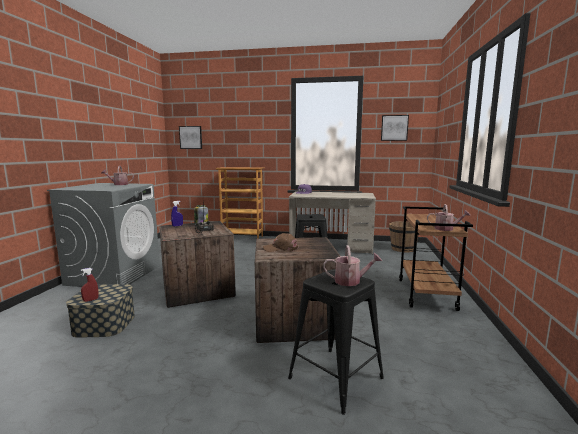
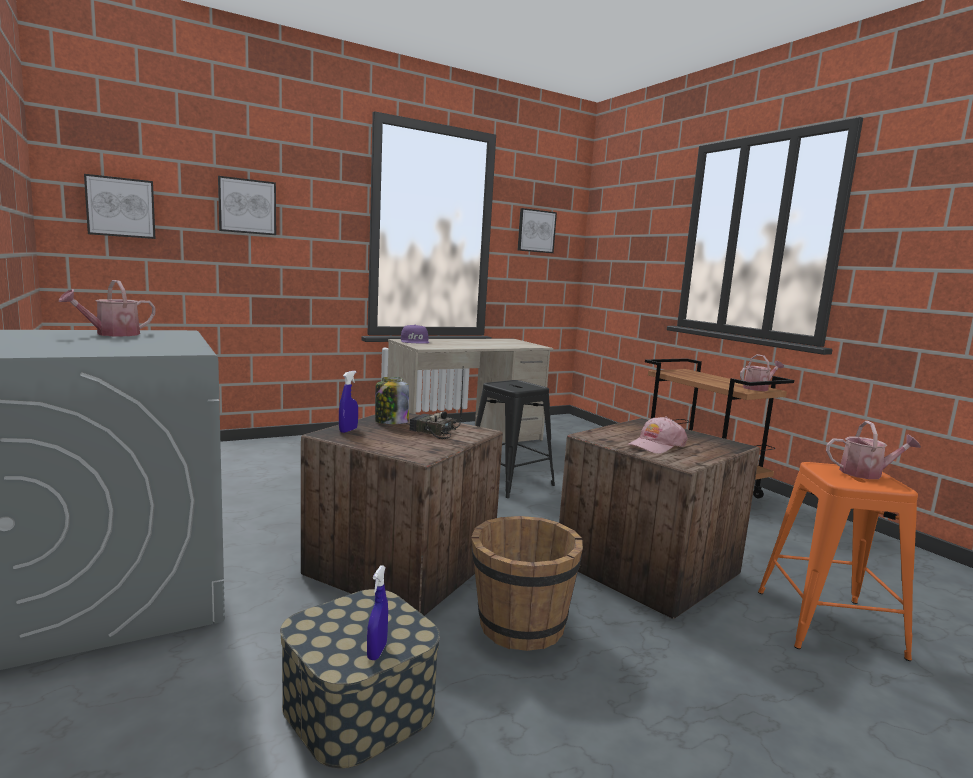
camera: 40 degrees left, 0 degrees up
red spray bottle [81,268,99,302] -> blue spray bottle [367,565,388,660]
bookcase [215,167,265,239] -> none
brown cap [263,233,298,252] -> pink cap [628,417,688,454]
black stool [288,269,384,415] -> orange stool [758,462,918,661]
watering can [323,245,382,286] -> watering can turned 45 degrees clockwise [826,421,921,479]
brown bucket [389,221,418,252] -> brown bucket moved to [471,516,583,651]
none -> picture [218,176,276,235]

